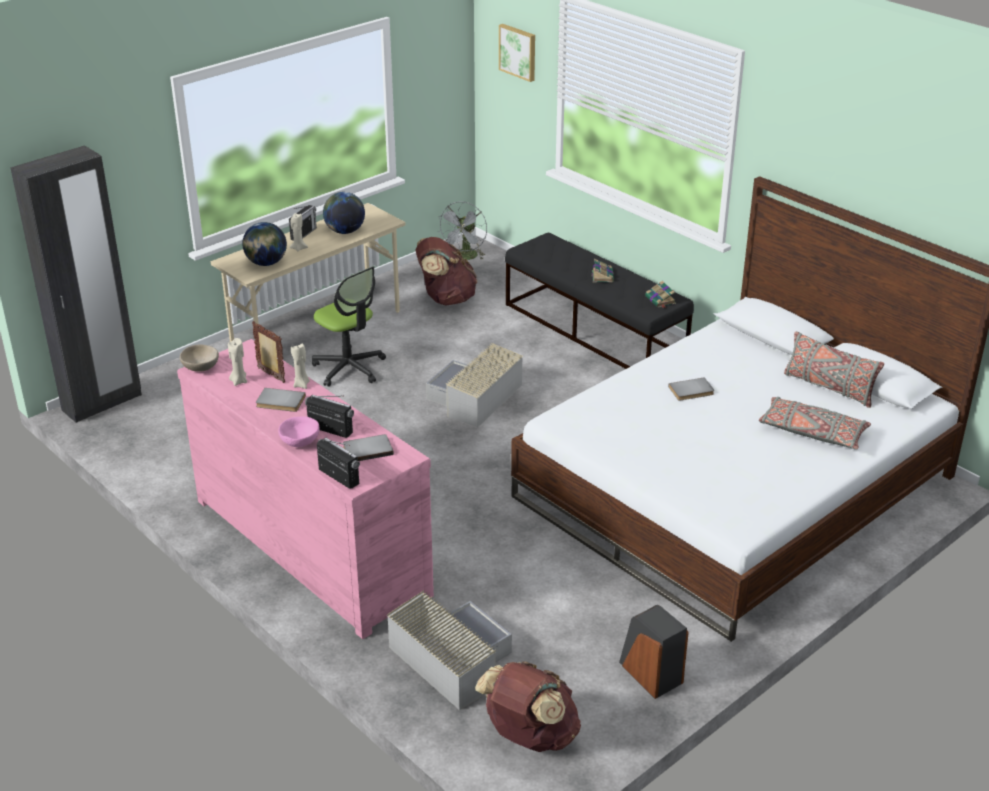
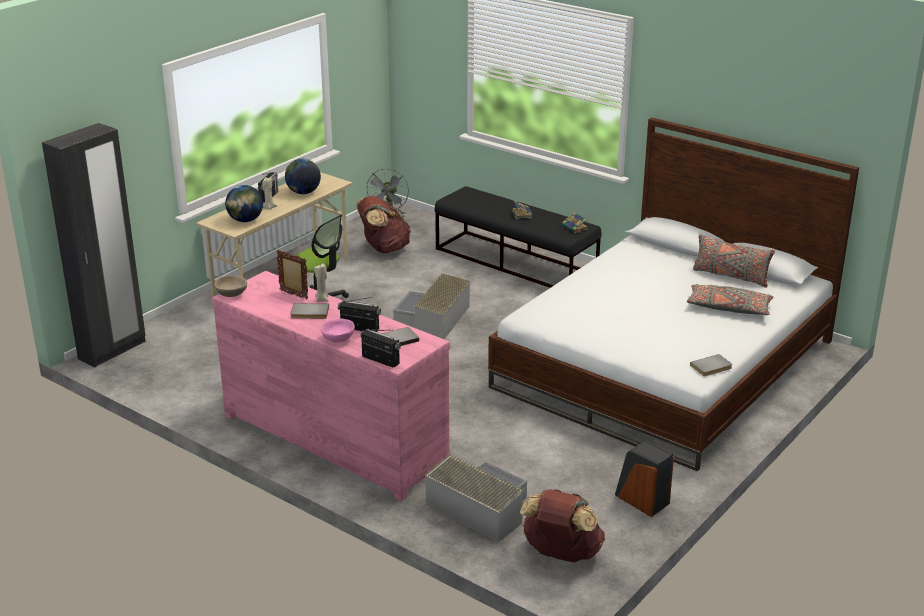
camera: 10 degrees left, 5 degrees down
beige candle [228,338,247,386] -> none
picture [499,24,535,82] -> none
grey book [668,377,714,401] -> grey book moved to [690,354,732,376]

